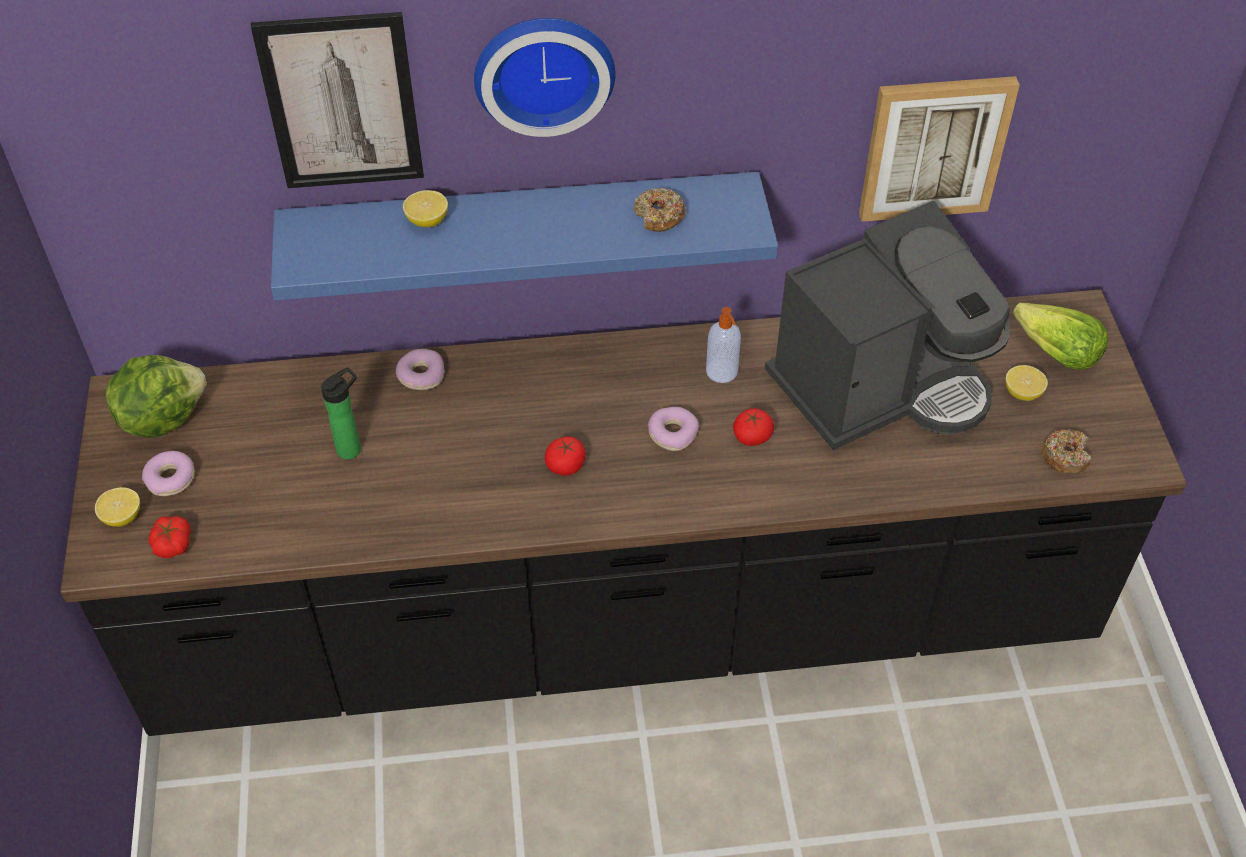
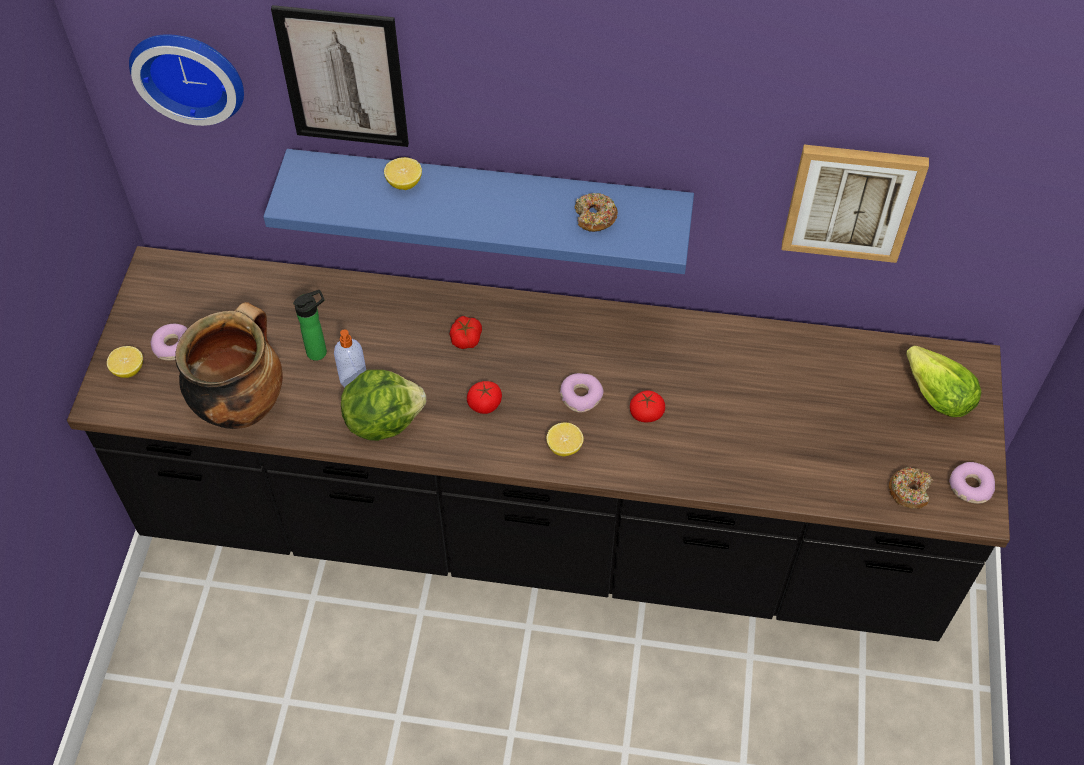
camera: 15 degrees right, 5 degrees up
lettuce [106,355,207,438] -> lettuce moved to [341,370,426,441]
tomato [148,516,191,558] -> tomato moved to [449,316,482,349]
donut [396,349,445,390] -> donut moved to [949,462,995,504]
wall clock [474,18,615,137] -> wall clock moved to [129,34,244,126]
soap dispenser [706,307,741,383] -> soap dispenser moved to [334,329,366,387]
coffee machine [765,201,1010,450] -> none
lemon [1005,365,1048,401] -> lemon moved to [546,422,584,456]
none -> cooking pot [175,302,283,429]

